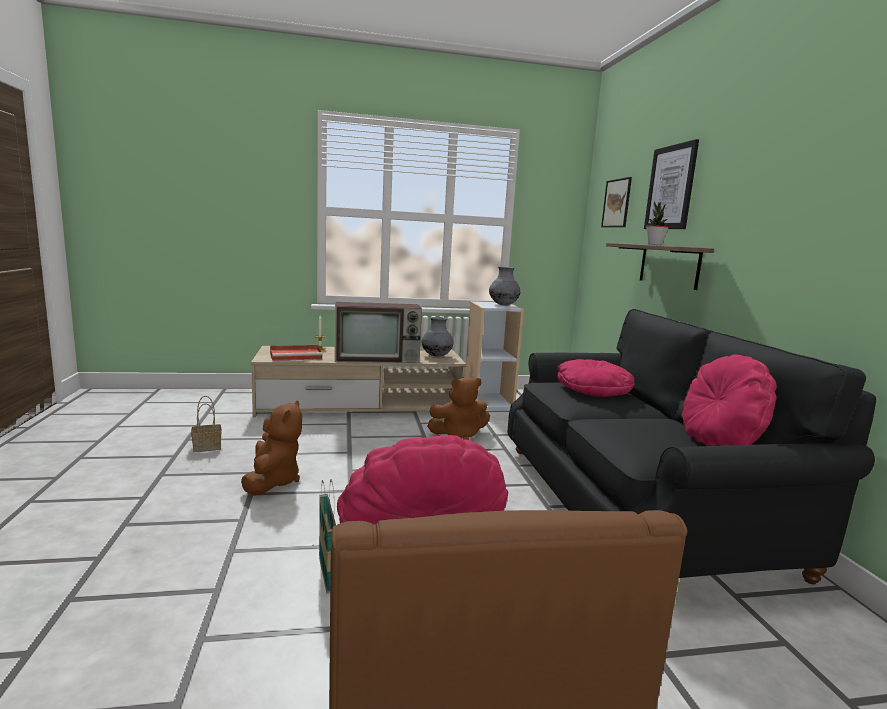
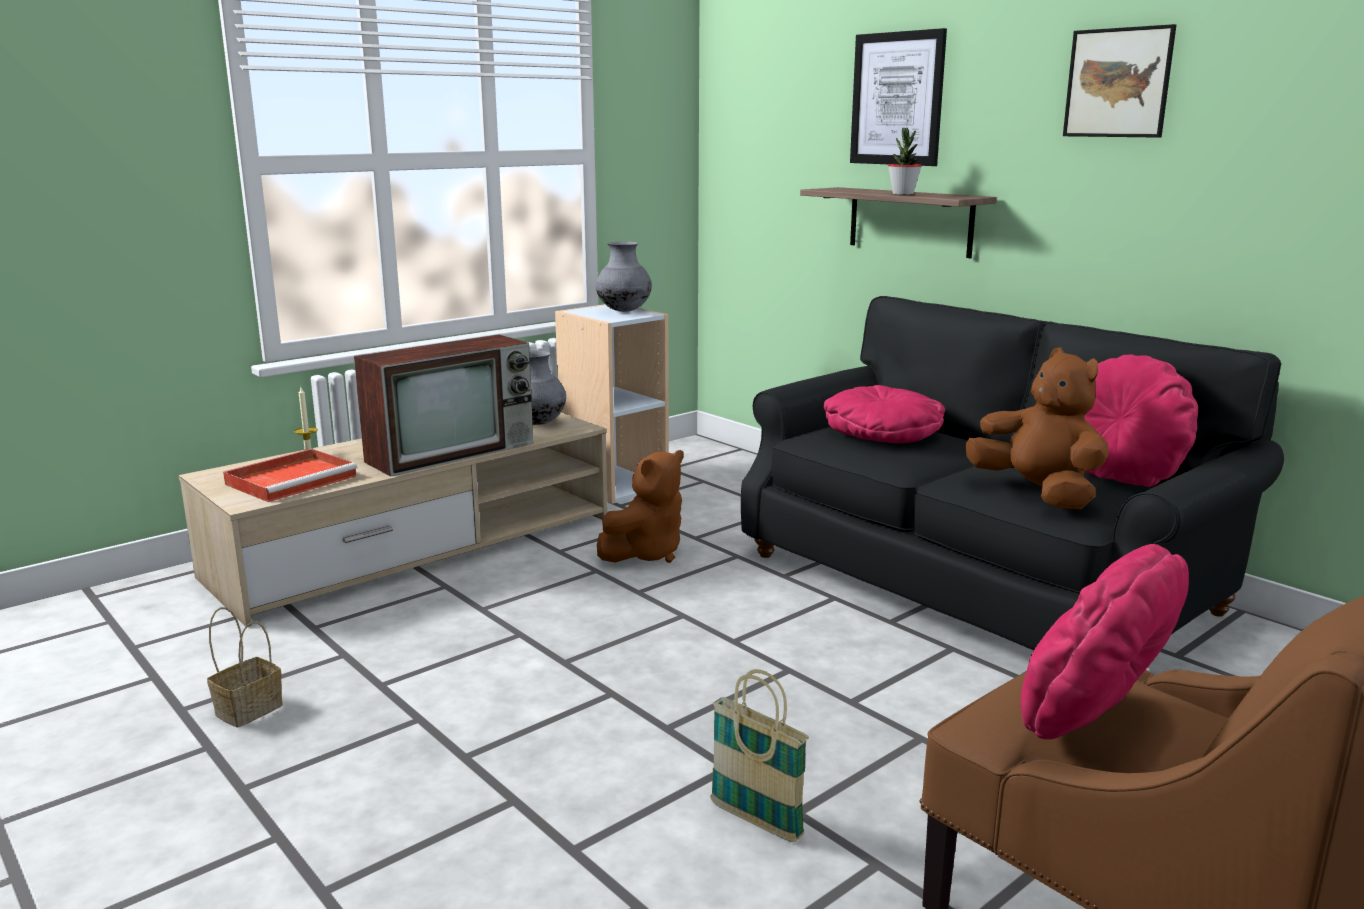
camera: 30 degrees left, 5 degrees up
brown plush toy [241,400,302,495] -> brown plush toy moved to [965,348,1109,509]
picture [601,177,632,227] -> picture moved to [1063,24,1176,138]

